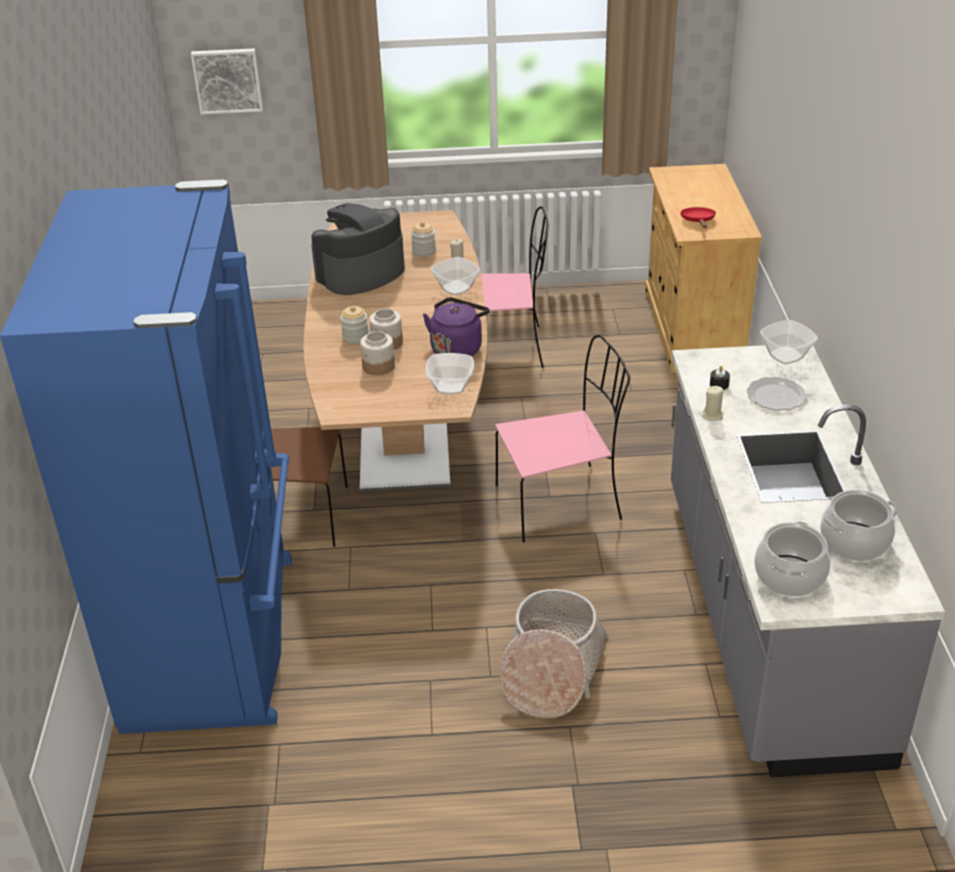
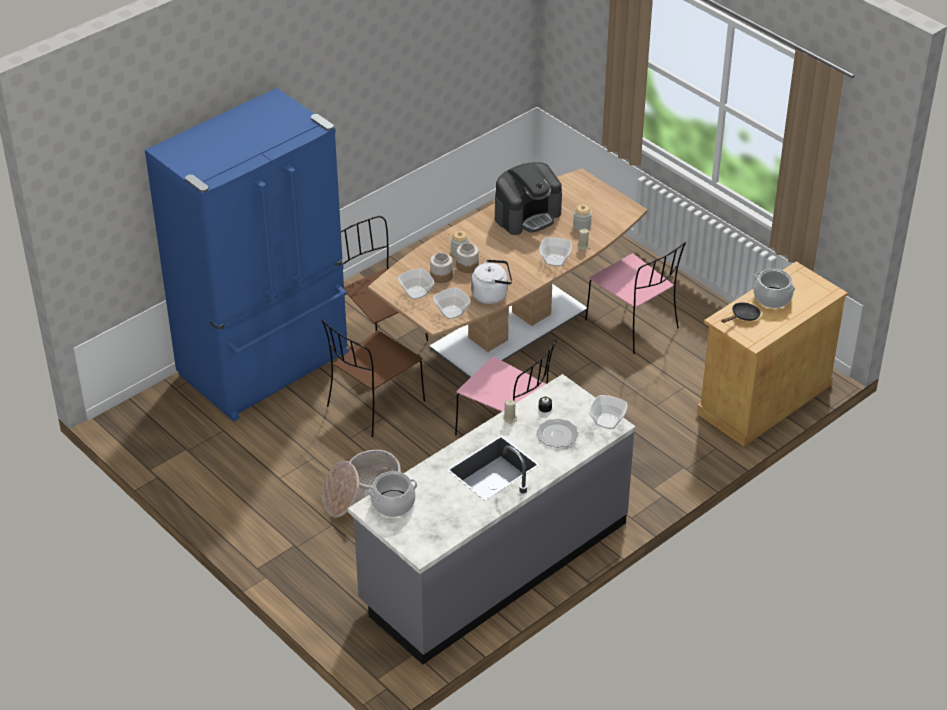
camera: 50 degrees right, 5 degrees up
picture [191,48,263,115] -> none
coffee machine [311,203,405,295] -> coffee machine turned 135 degrees clockwise [495,162,562,235]
purple kettle [423,297,490,356] -> white kettle [471,259,512,304]
red frying pan [680,207,716,228] -> black frying pan [721,303,761,323]
cooking pot [820,490,897,561] -> cooking pot moved to [753,269,795,308]
none -> brown chair [321,319,425,437]
none -> bowl [398,268,434,299]

